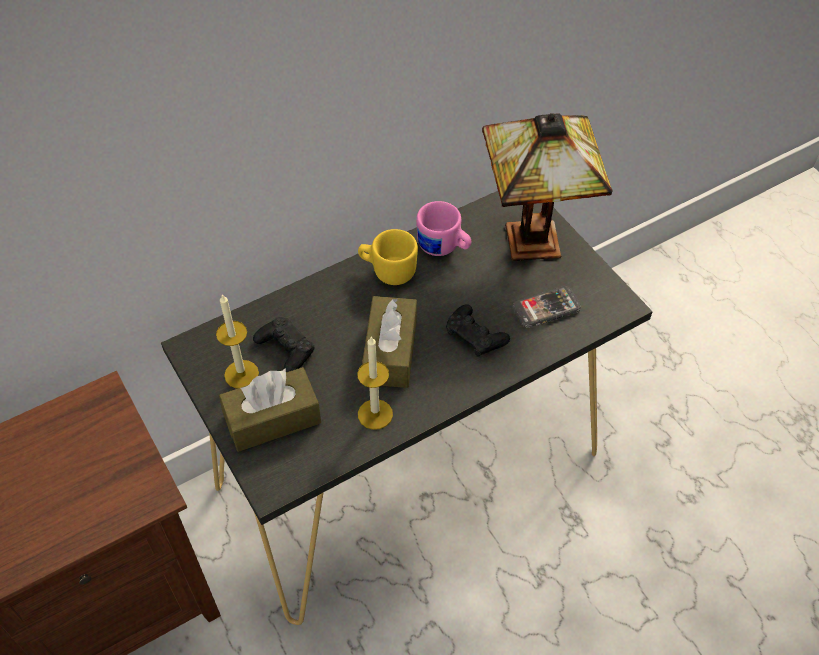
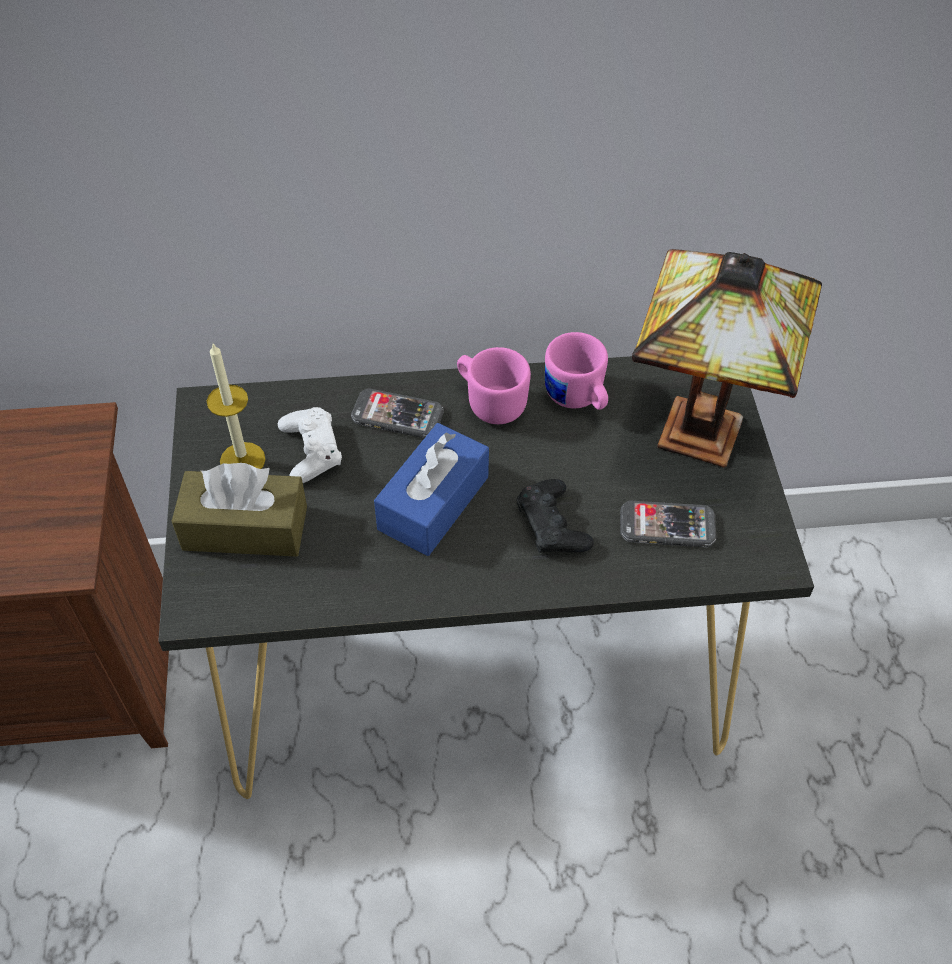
camera: 25 degrees right, 0 degrees up
black game controller [253,317,315,372] -> white game controller [278,407,342,483]
candle [357,337,393,430] -> none
yellow mug [358,229,418,285] -> pink mug [457,347,531,424]
brown tissue box [362,296,417,388] -> blue tissue box [374,423,489,556]
none -> phone [351,388,444,438]

